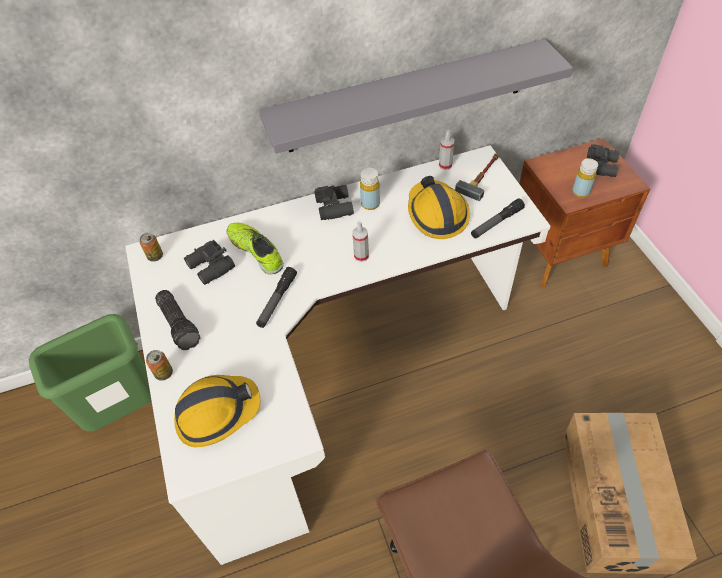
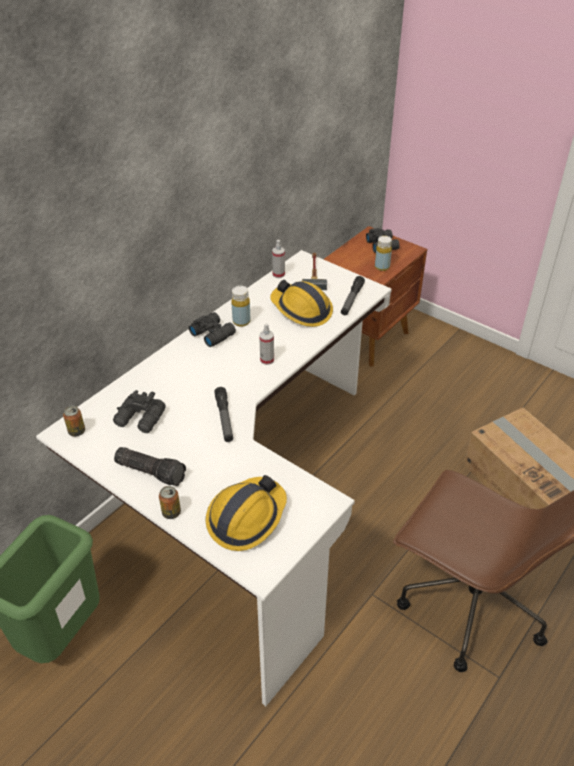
camera: 35 degrees left, 10 degrees down
shoe [227,223,284,275] -> none
grey shelf [259,39,573,154] -> none

